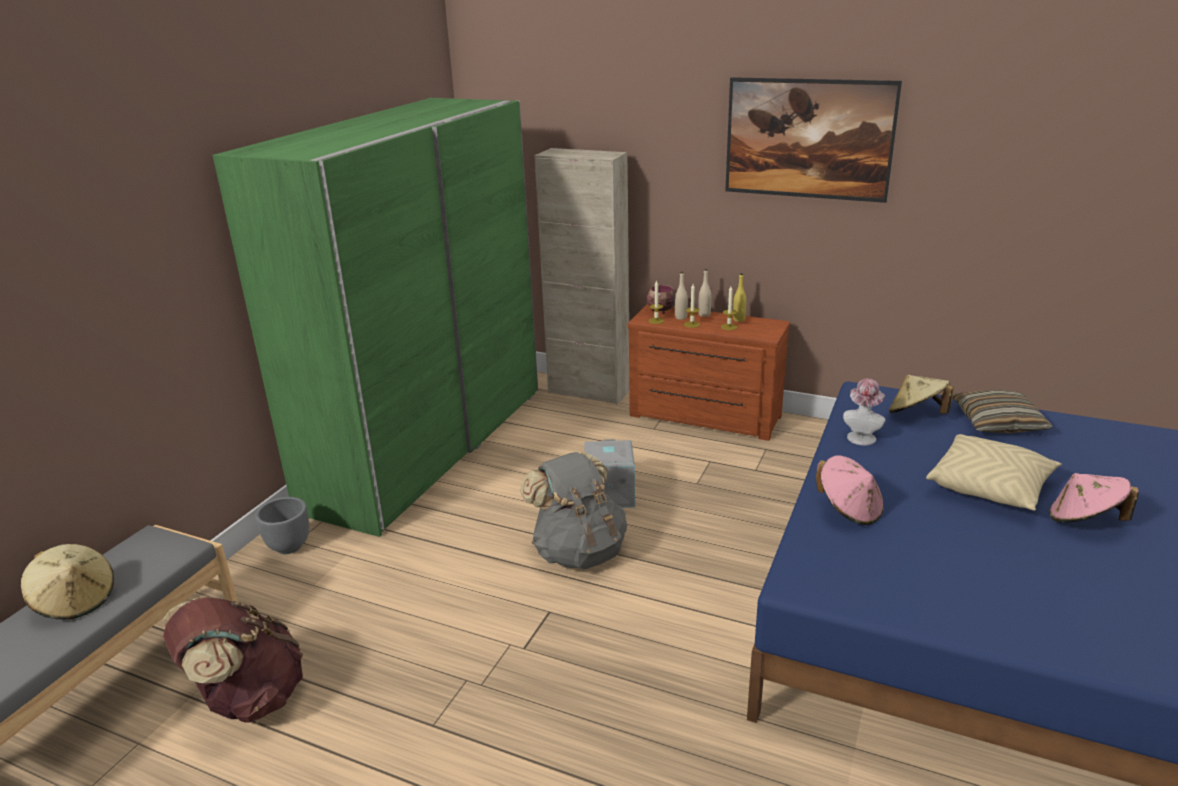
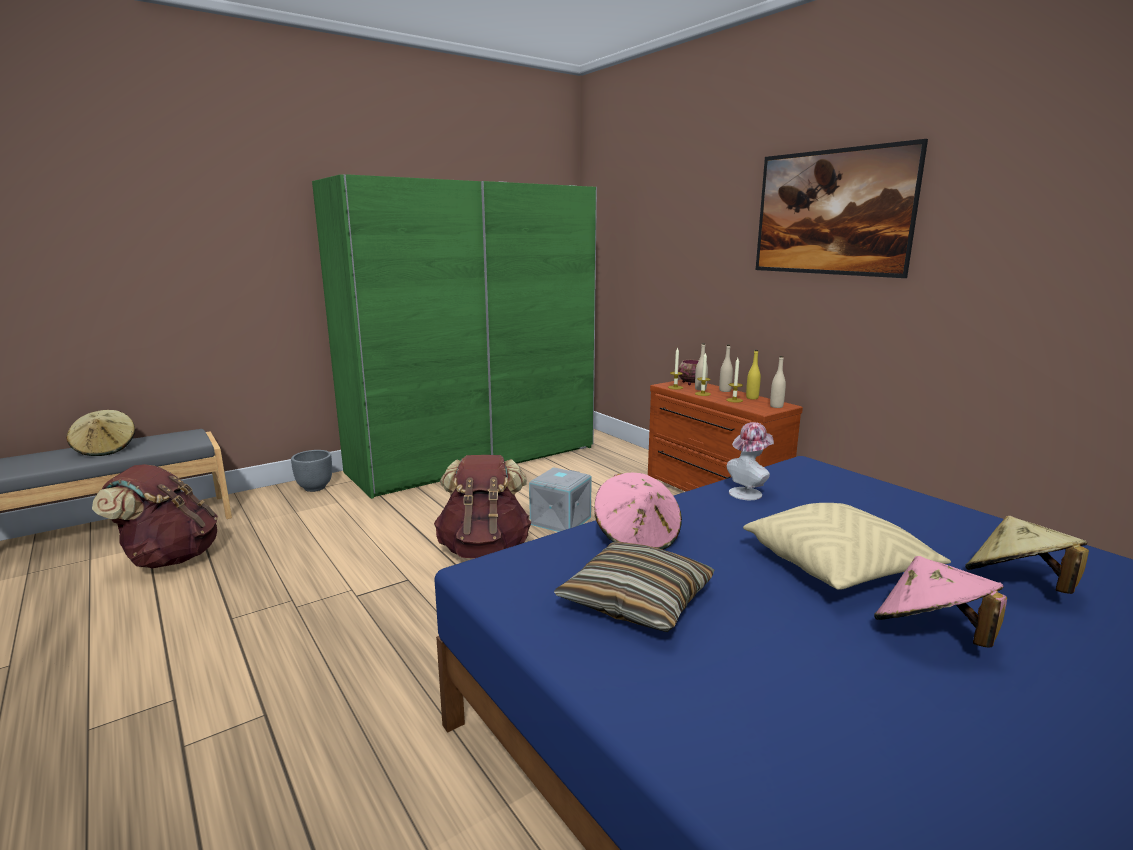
camera: 30 degrees right, 10 degrees down
grey backpack [521,452,627,570] -> brown backpack [434,455,531,558]
beige cabinet [534,148,629,405] -> none
beige hat [889,375,954,414] -> beige hat moved to [965,516,1089,594]
pillow [953,390,1053,433] -> pillow moved to [554,542,714,632]
none -> beige bottle [770,356,786,408]

